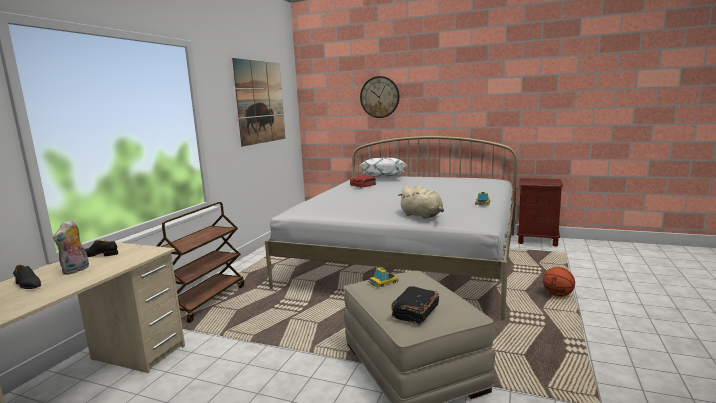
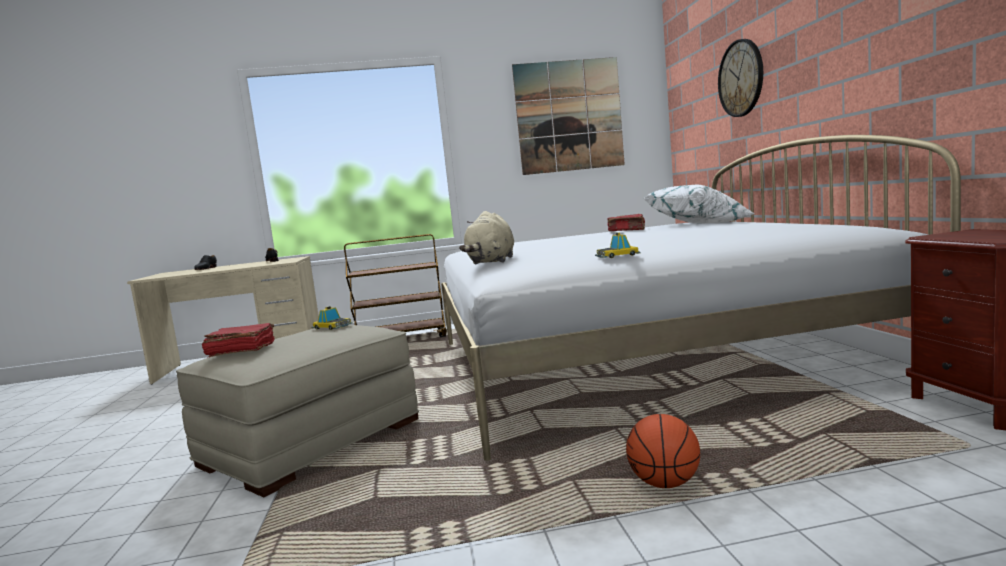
camera: 60 degrees right, 5 degrees down
plush toy [53,220,89,275] -> none
black book [391,287,439,325] -> red book [202,323,275,357]

